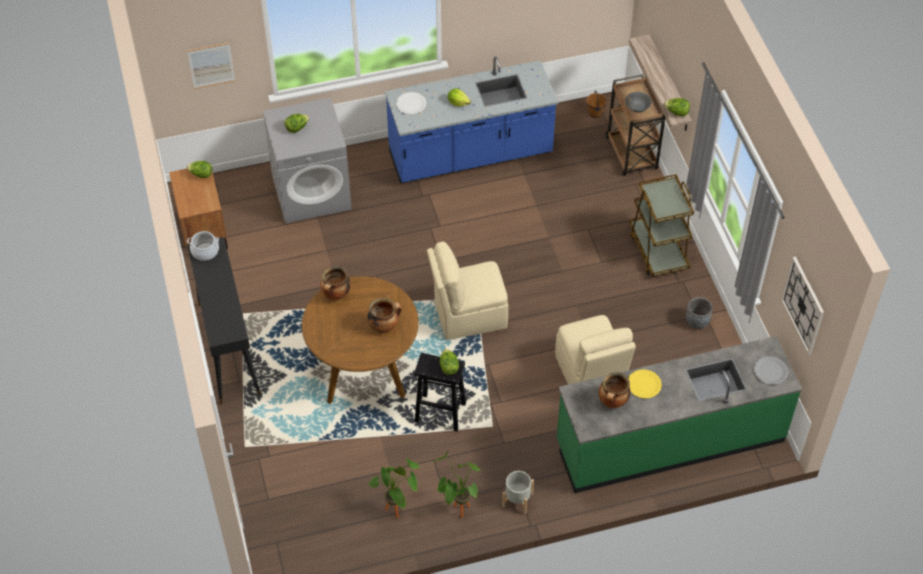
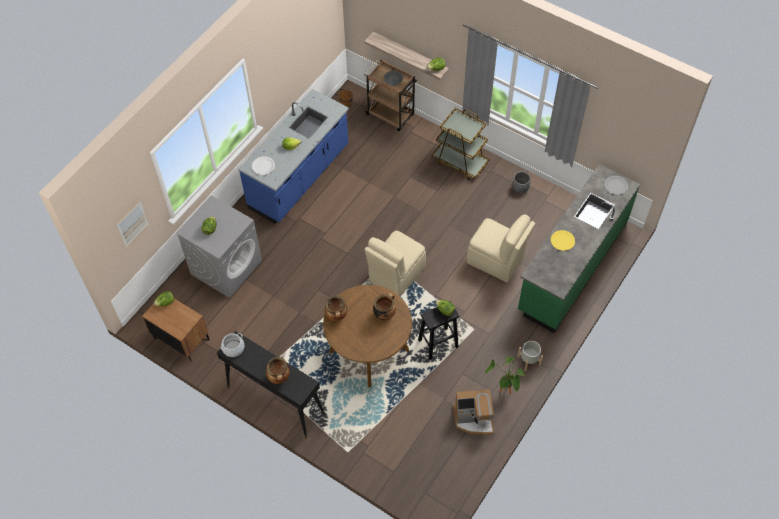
camera: 40 degrees left, 5 degrees up
potted plant [368,458,420,518] -> coffee machine [453,390,494,435]
cooking pot [599,372,631,408] -> cooking pot moved to [266,357,290,384]
wall clock [781,257,824,355] -> none

